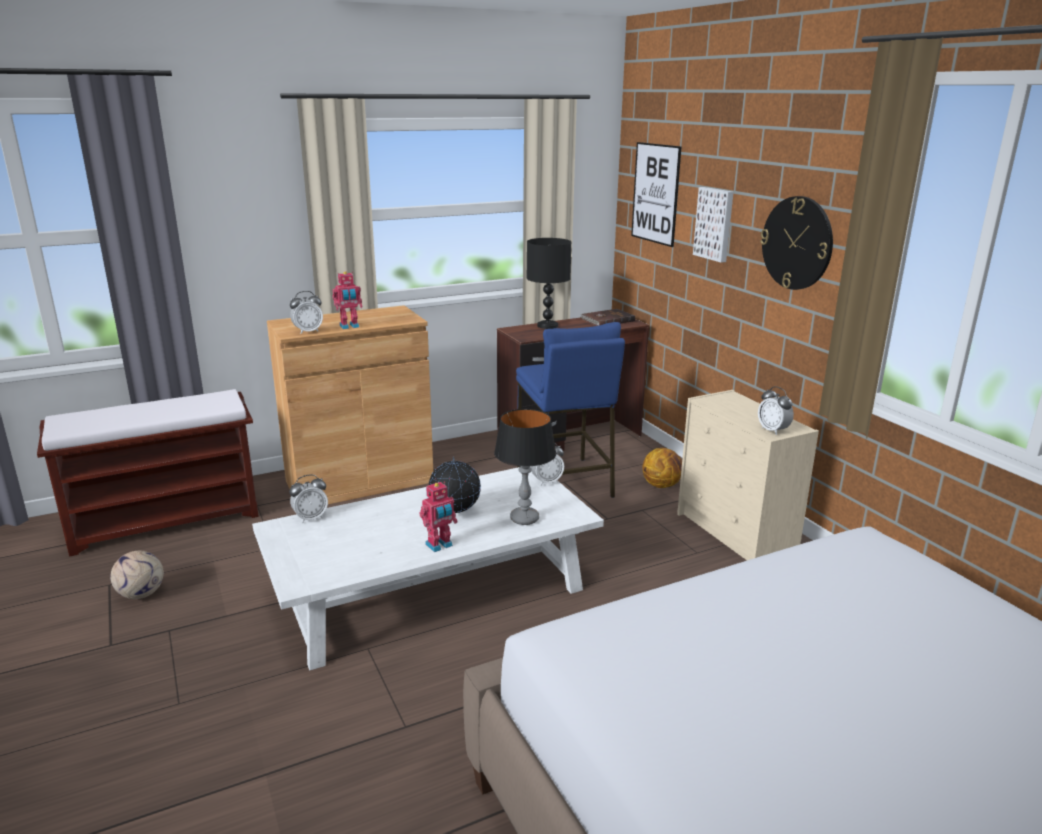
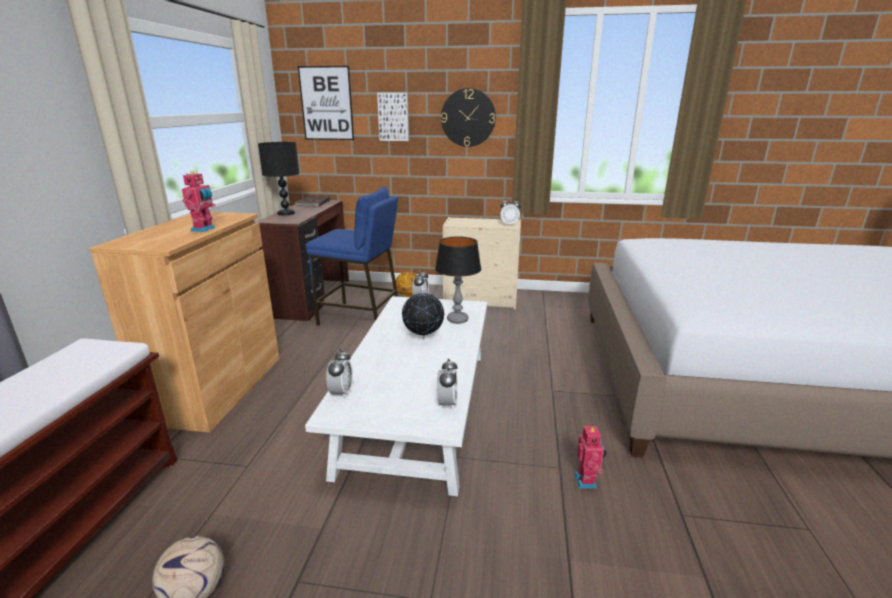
camera: 55 degrees left, 0 degrees up
alarm clock [290,291,323,334] -> alarm clock moved to [437,358,458,410]
toy robot [420,482,457,552] -> toy robot moved to [574,424,607,488]

